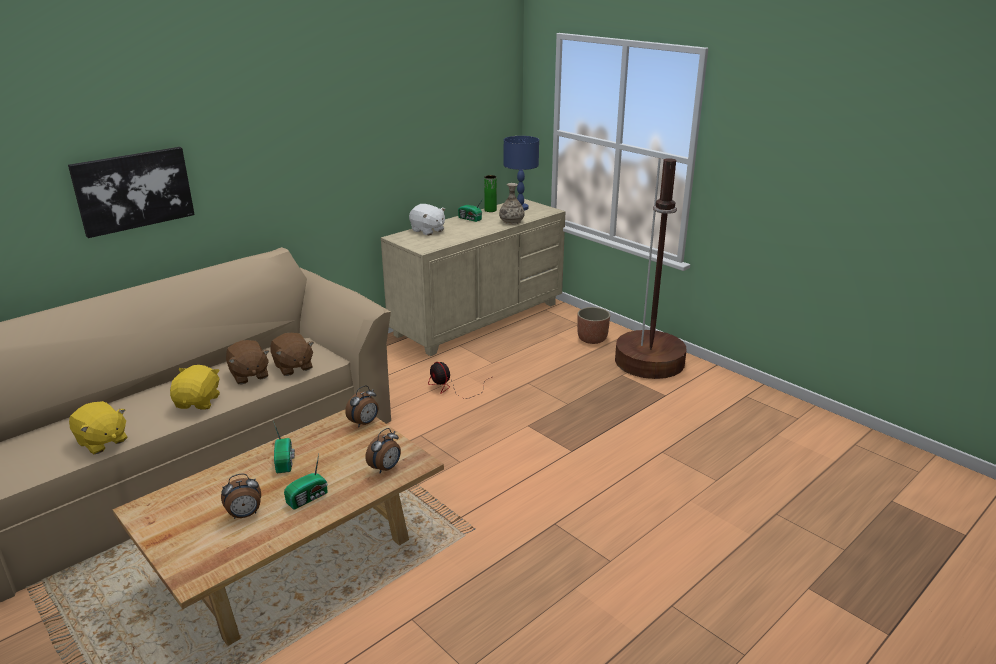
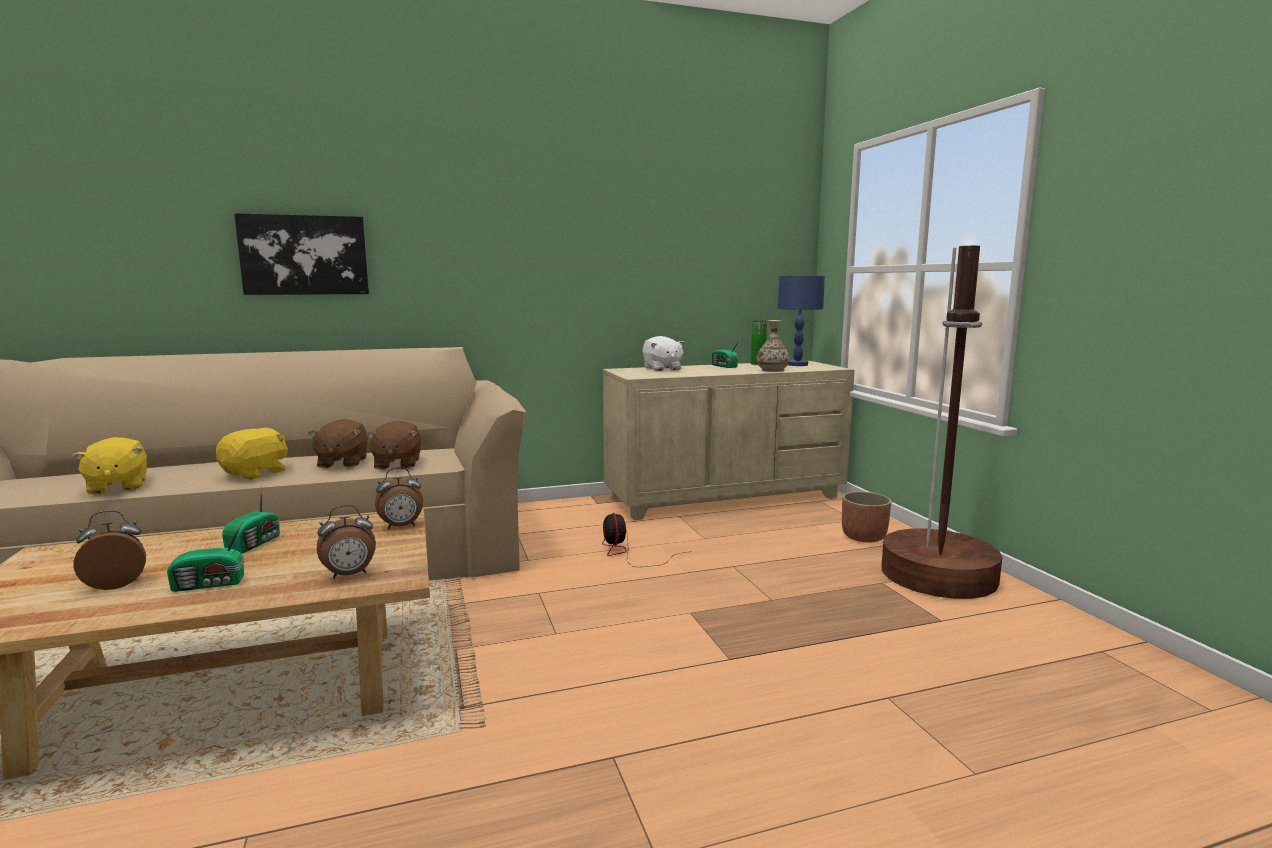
camera: 25 degrees right, 15 degrees down
alarm clock [221,473,261,519] -> alarm clock turned 150 degrees clockwise [74,510,146,590]

